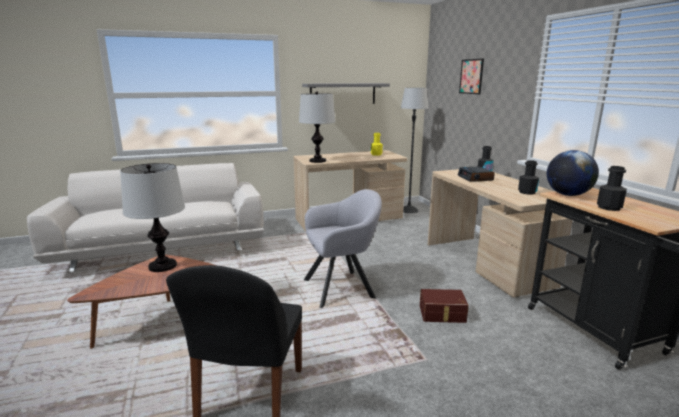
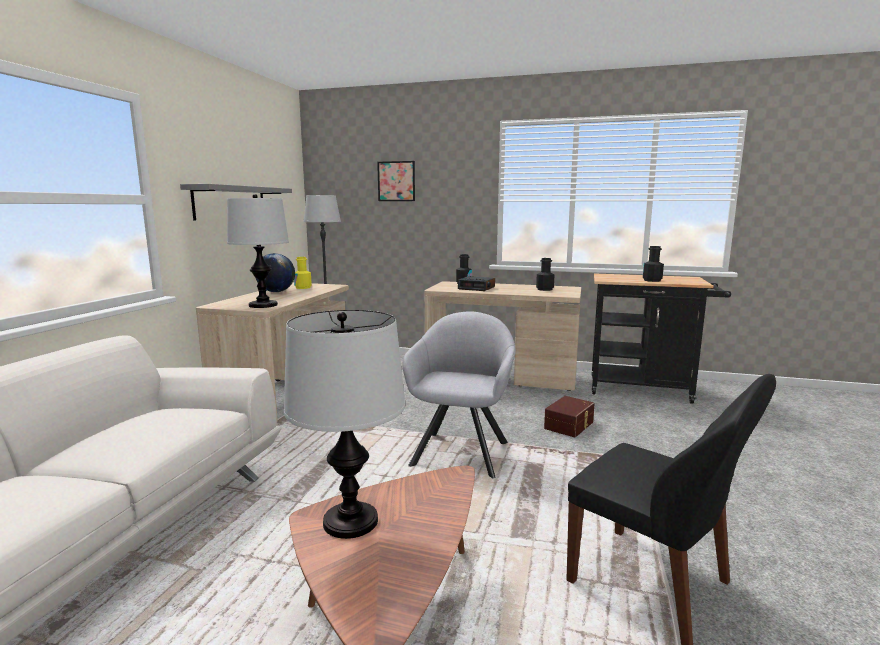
camera: 55 degrees left, 5 degrees down
globe [547,150,599,196] -> globe moved to [256,253,295,292]

